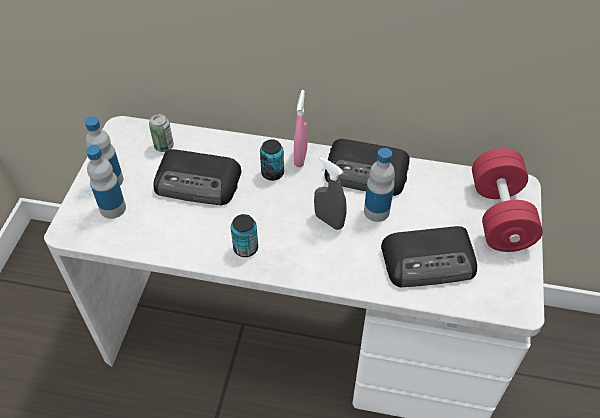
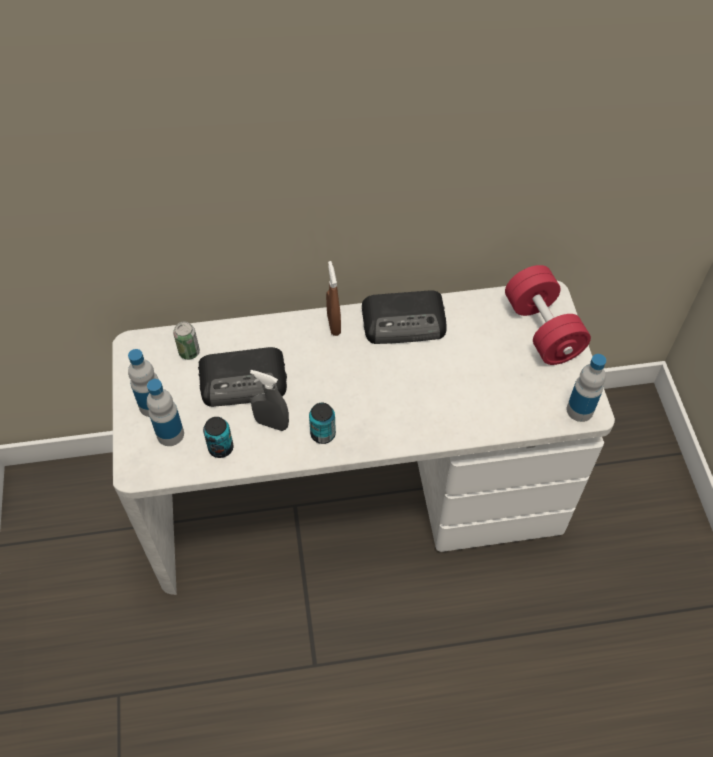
camera: 20 degrees left, 5 degrees up
can [260,139,284,181] -> can moved to [203,417,233,458]
pink spray bottle [294,90,308,167] -> brown spray bottle [326,261,341,336]
grey spray bottle [314,157,347,230] -> grey spray bottle moved to [250,370,289,431]
bottle [364,148,395,222] -> bottle moved to [567,354,606,422]
radio [381,226,477,287] -> none

